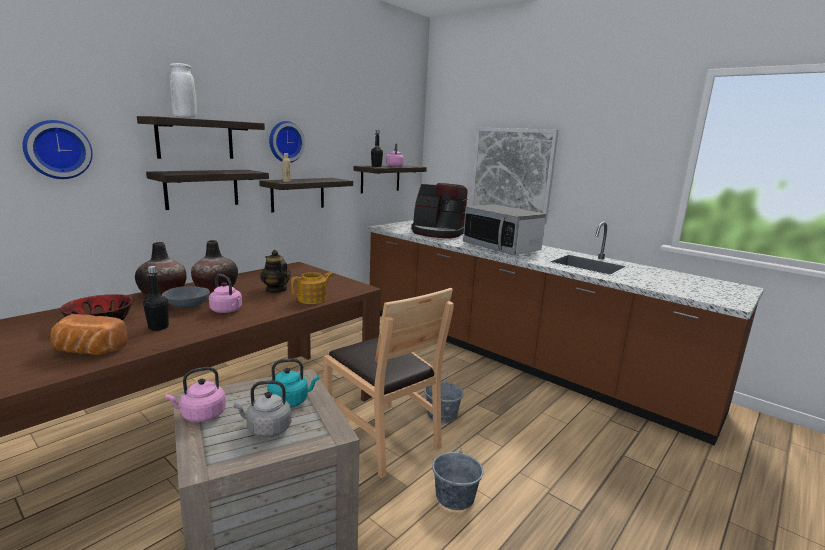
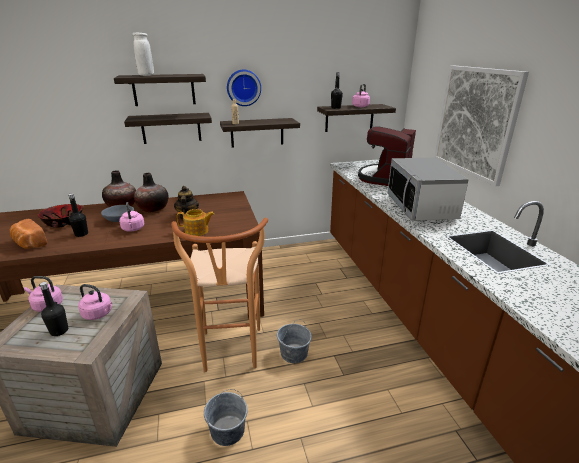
camera: 35 degrees right, 10 degrees up
wall clock [22,120,93,179] -> none
grey kettle [234,380,291,437] -> black bottle [40,282,68,336]
turquoise kettle [267,358,319,408] -> pink kettle [78,284,112,320]
brown chair [324,288,454,478] -> brown stool [171,218,268,372]
coffee machine [411,183,468,238] -> coffee machine turned 60 degrees clockwise [358,126,416,186]

